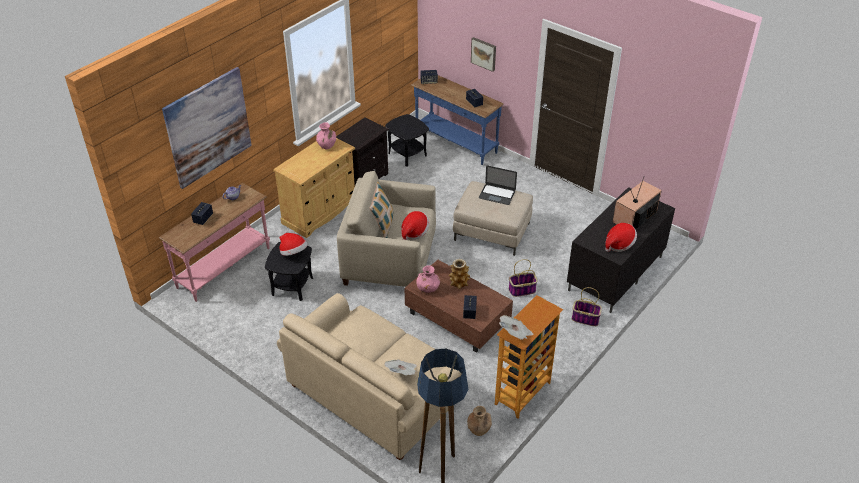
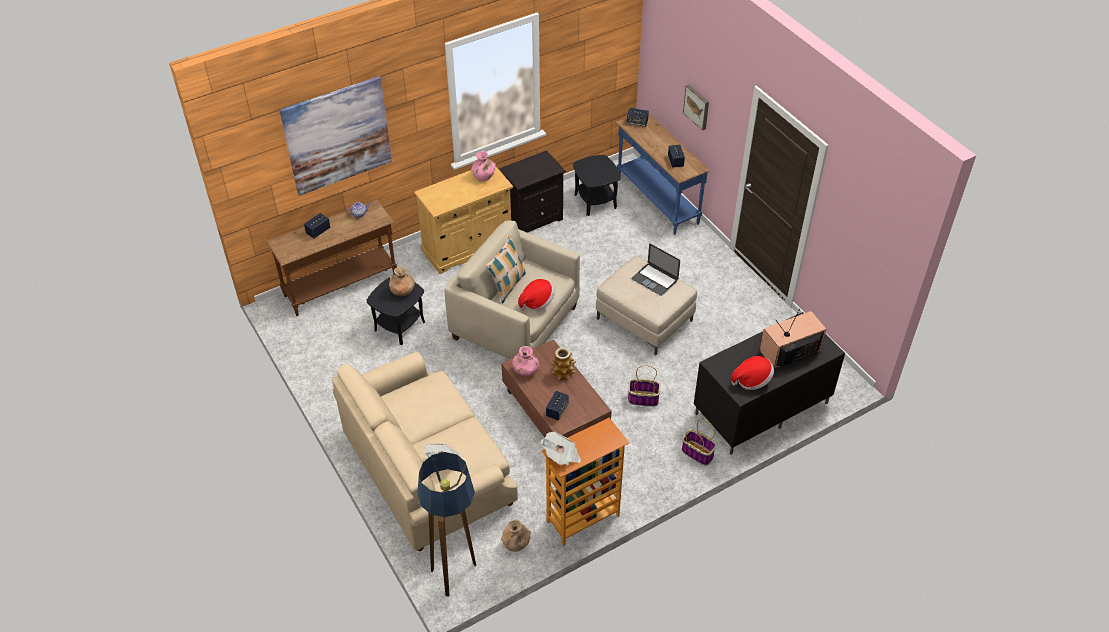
camera: 20 degrees right, 5 degrees up
pink console table [159,183,270,302] -> brown console table [266,199,397,316]
hat [279,233,308,256] -> brown vase [389,266,415,296]

